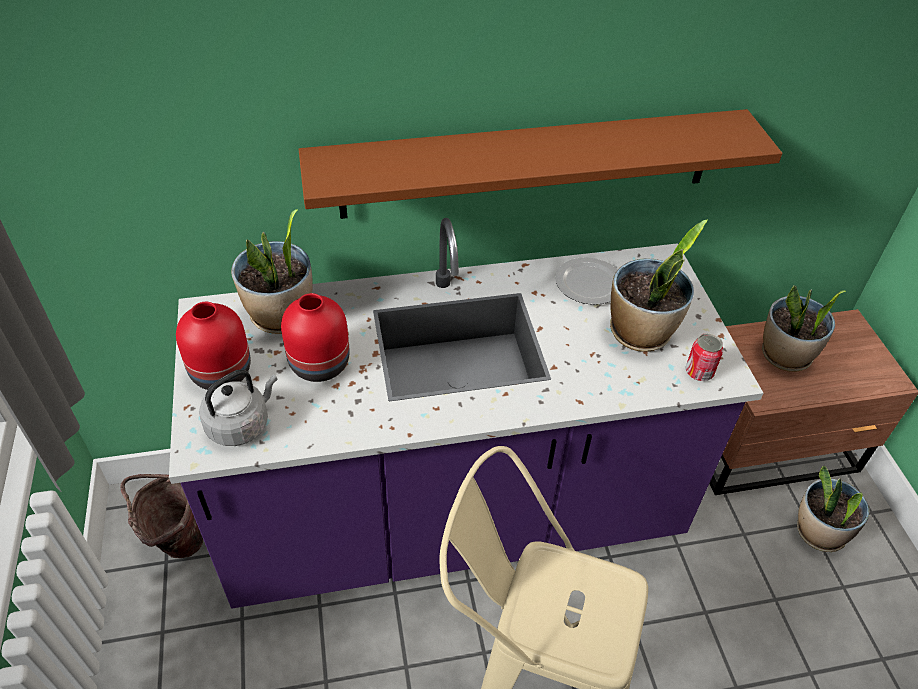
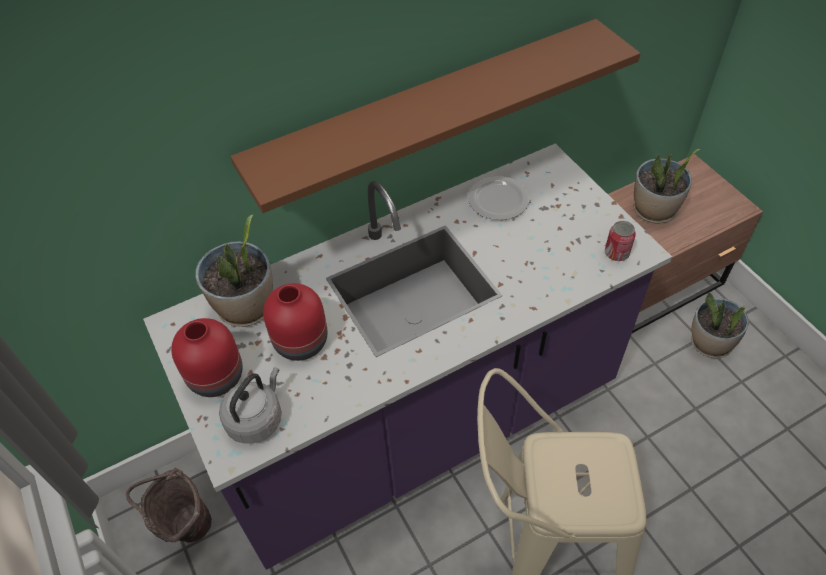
camera: 15 degrees left, 5 degrees up
potted plant [610,220,708,352] -> none

